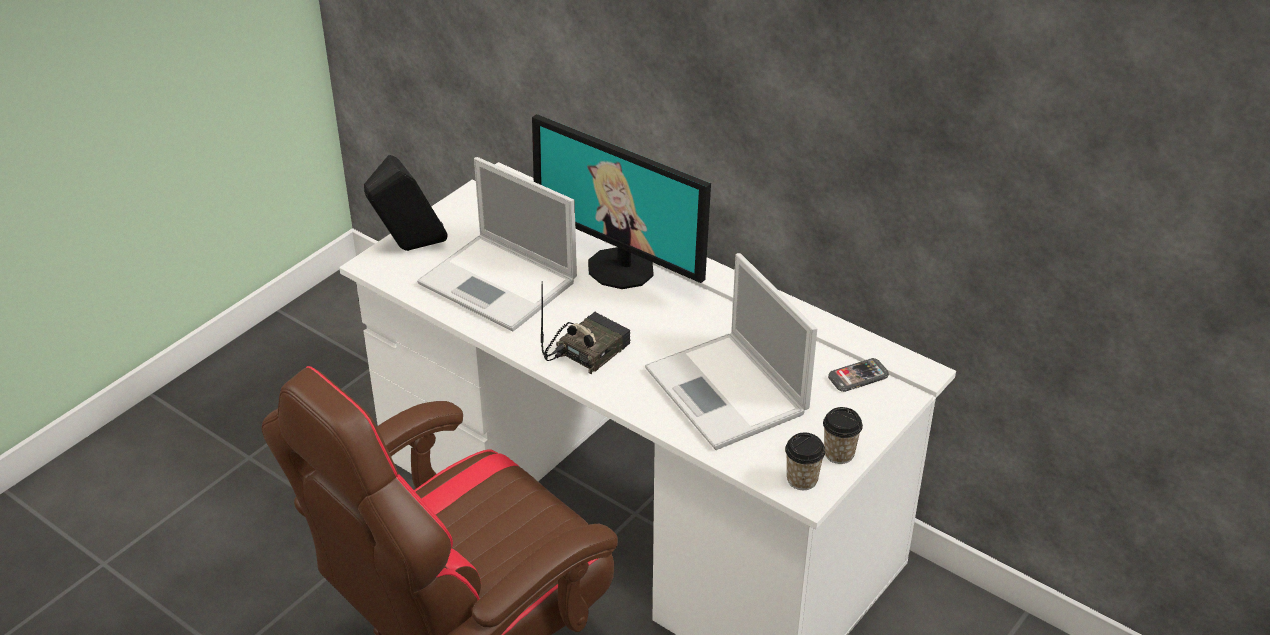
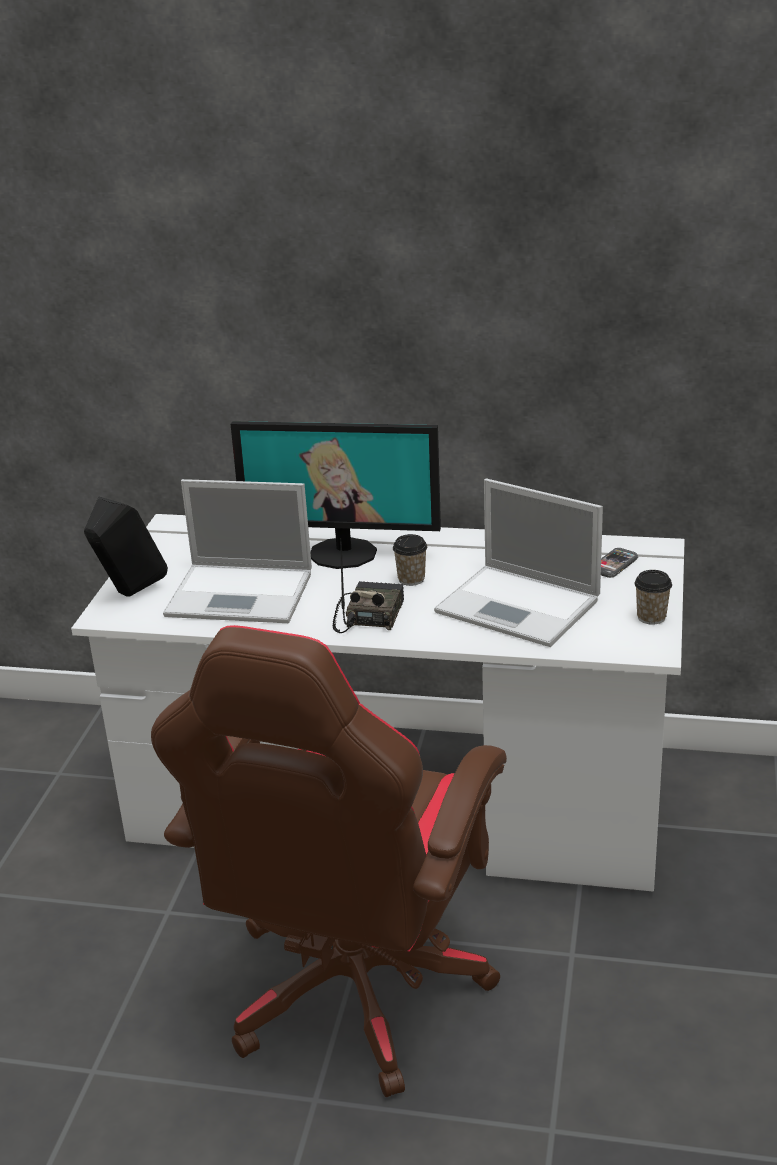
camera: 25 degrees left, 10 degrees down
cup [785,433,825,490] -> cup moved to [393,534,427,586]

